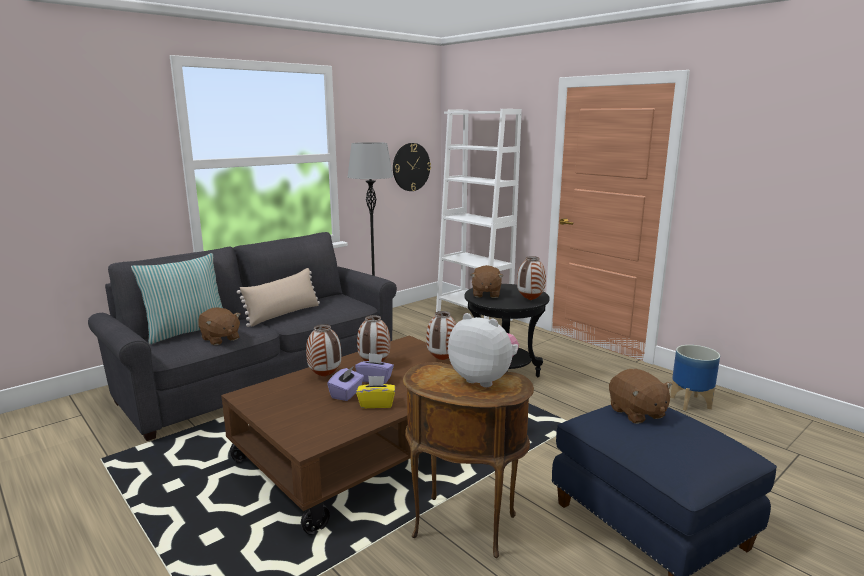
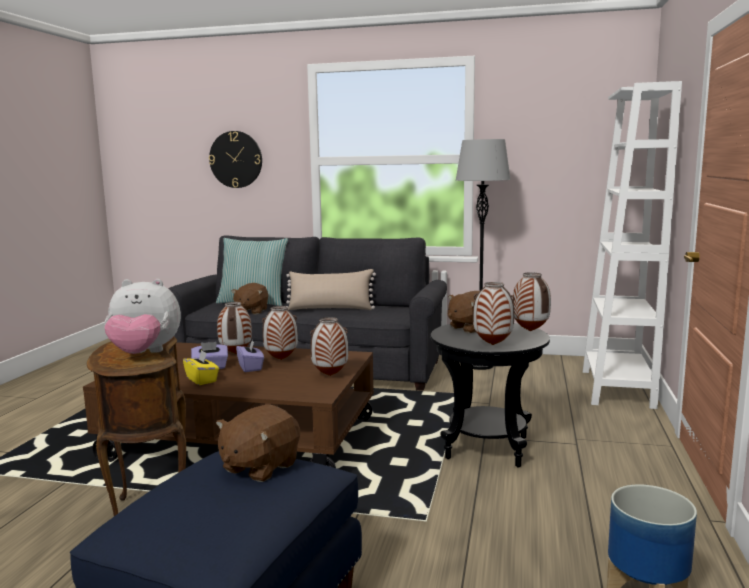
camera: 55 degrees right, 5 degrees down
wall clock [393,143,431,191] -> wall clock moved to [209,131,262,188]
plush toy [448,313,519,387] -> plush toy turned 90 degrees clockwise [104,279,181,354]
none -> vase [512,272,551,331]

